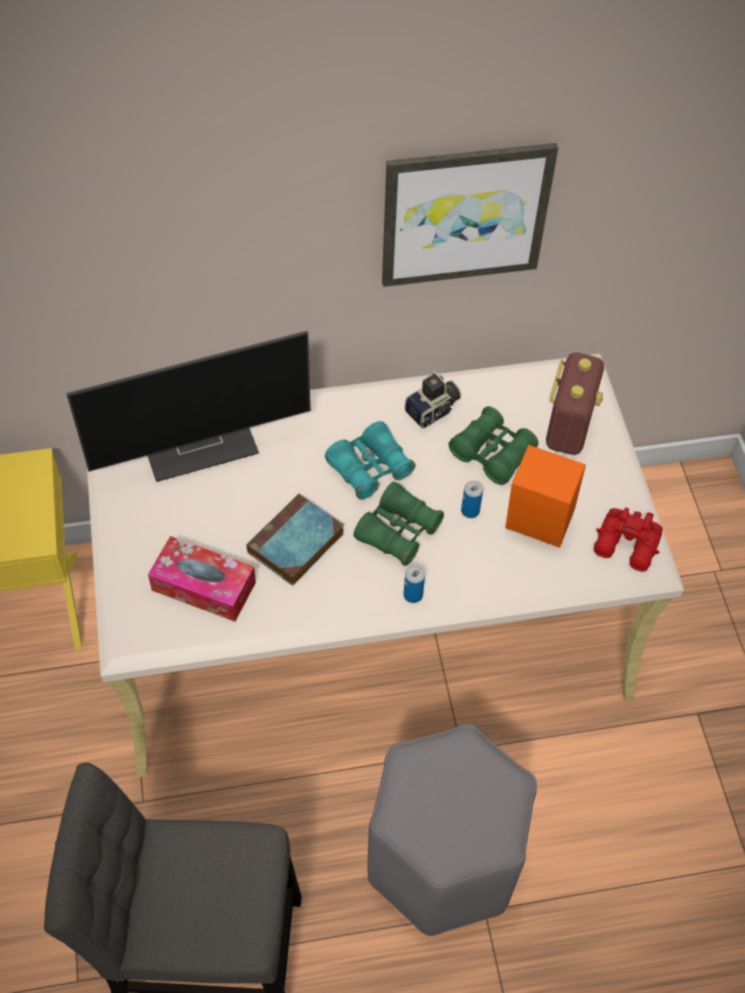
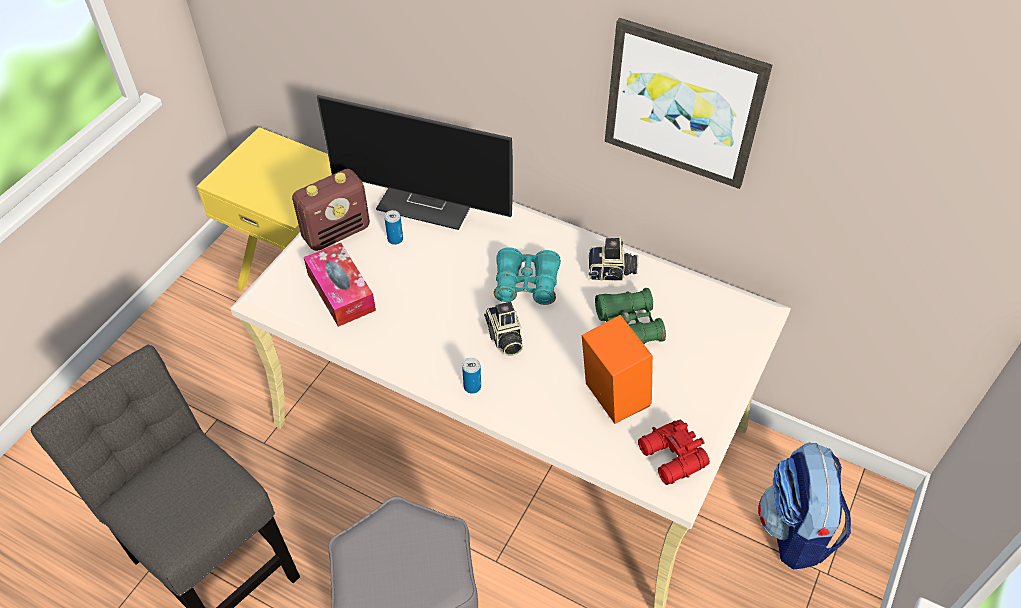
camera: 40 degrees right, 5 degrees down
book [246,494,344,586] -> none
green binoculars [353,482,444,566] -> camera [484,302,523,356]
can [461,481,483,518] -> can moved to [384,210,403,245]
radio [546,352,604,455] -> radio moved to [292,169,370,251]
none -> backpack [758,443,851,569]

